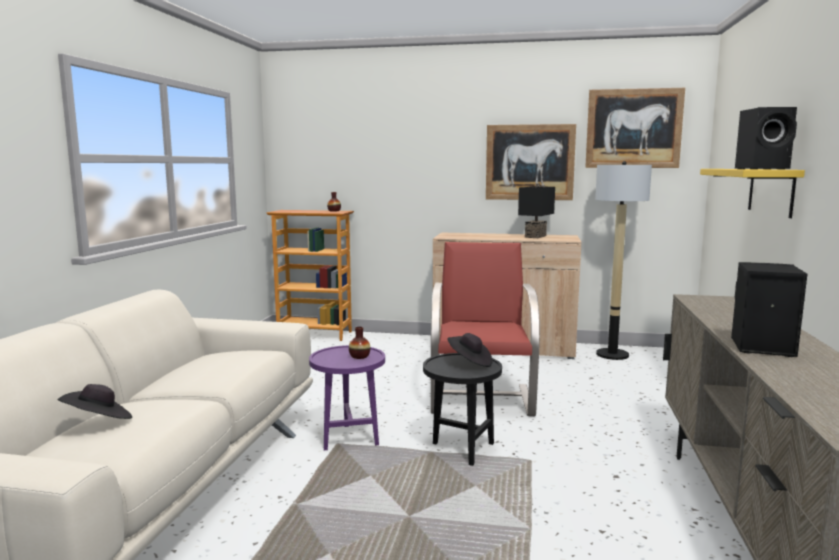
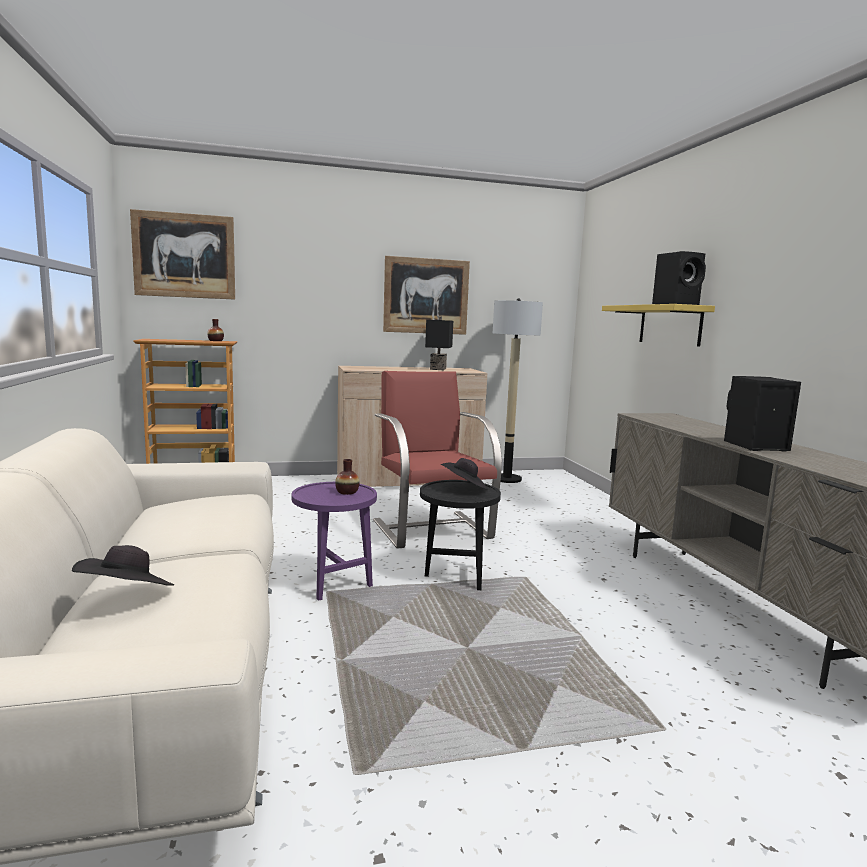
camera: 25 degrees left, 0 degrees up
picture [585,88,685,168] -> picture moved to [130,209,235,300]

